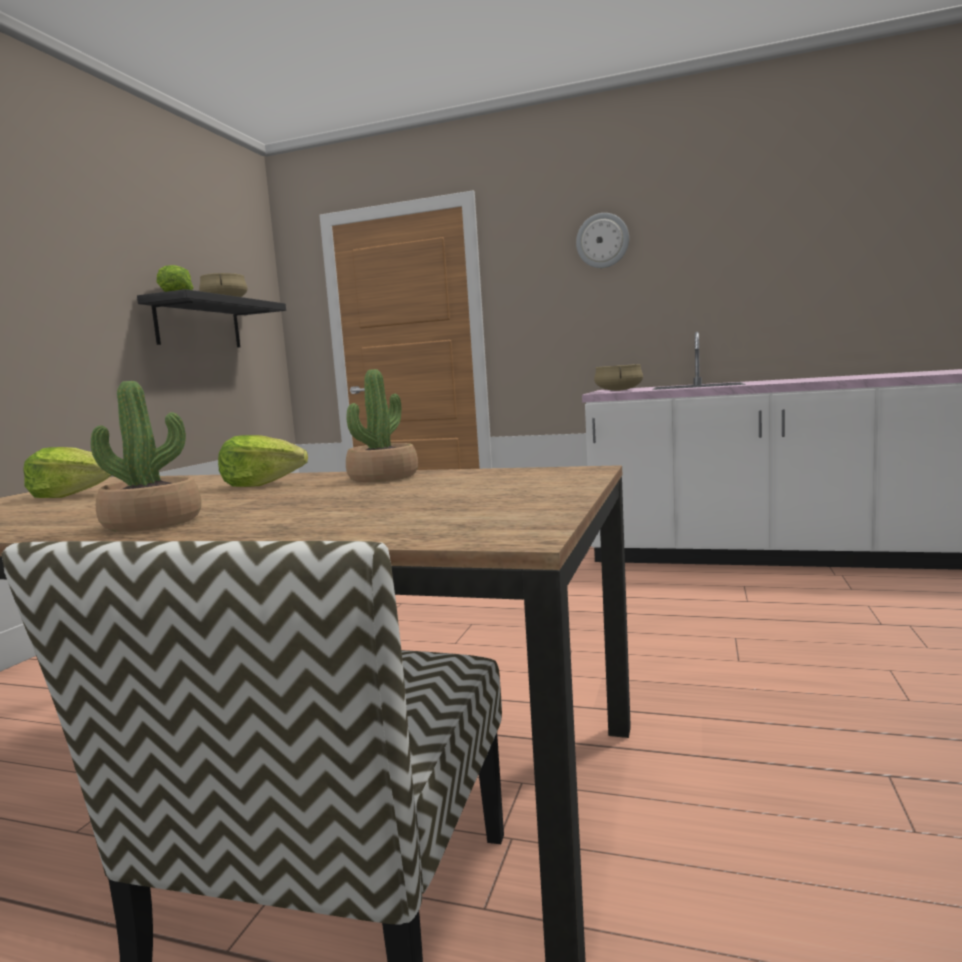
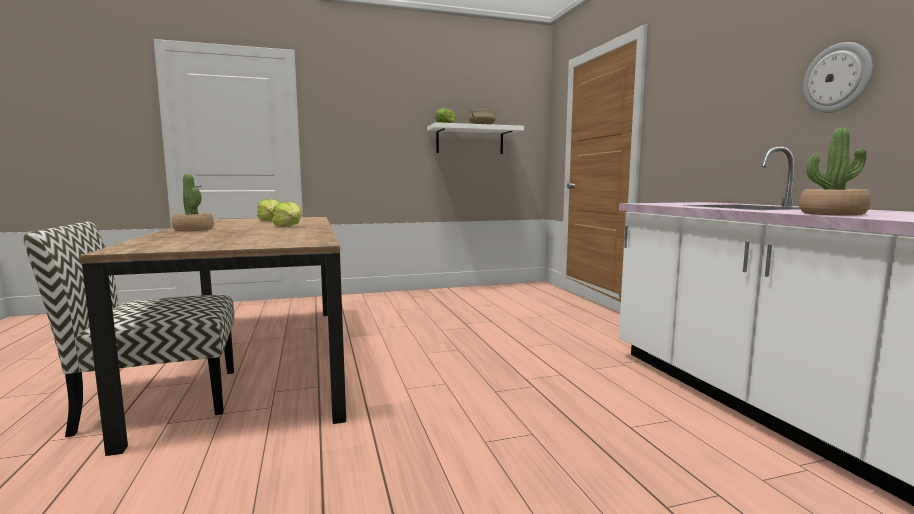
camera: 55 degrees right, 0 degrees up
black shelf [137,289,286,347] -> white shelf [427,122,524,154]
potted plant [346,369,418,482] -> potted plant moved to [799,128,871,216]
wall clock [576,213,629,268] -> wall clock moved to [803,42,873,113]
beige cooking pot [594,364,643,391] -> none

